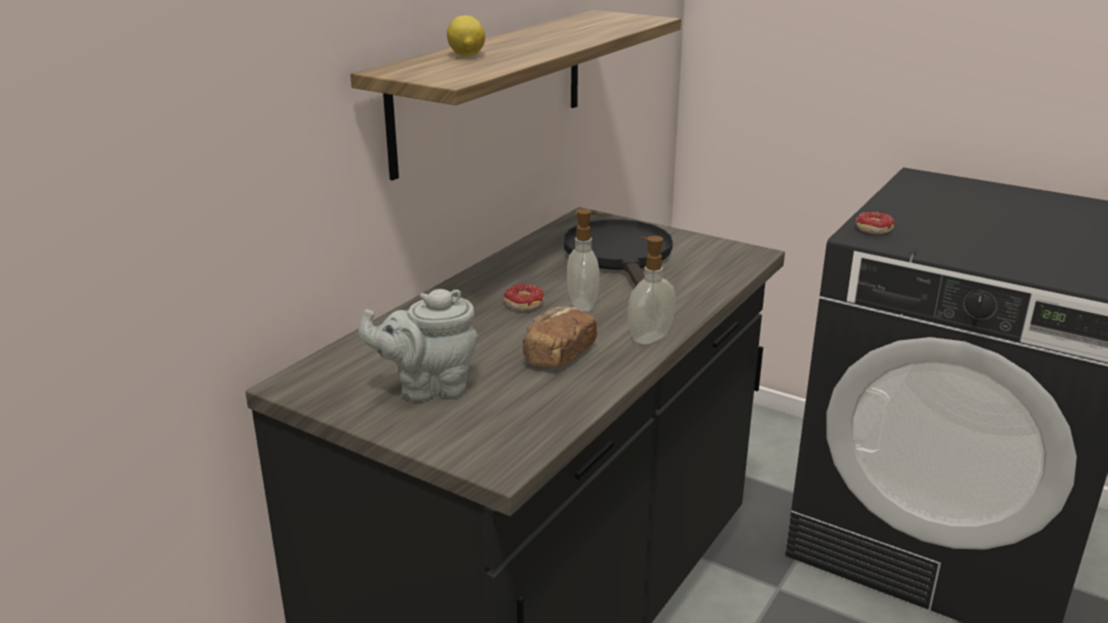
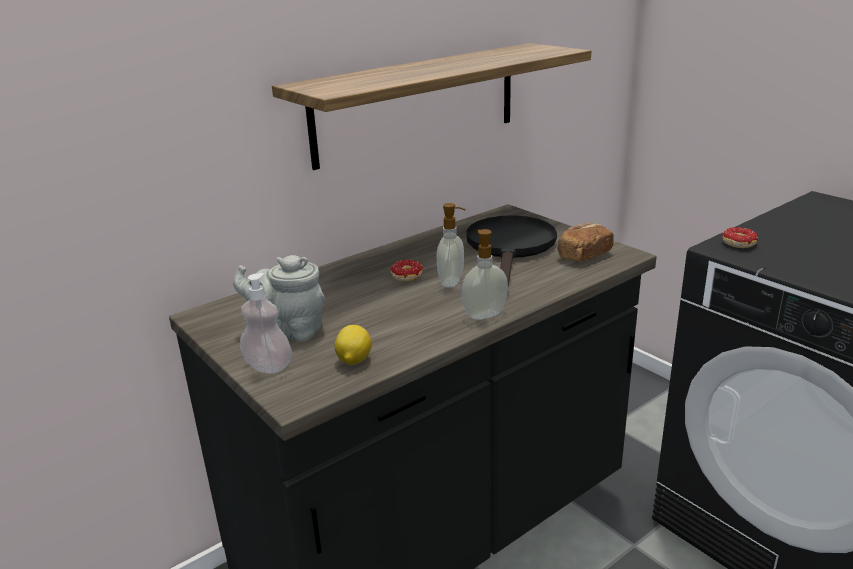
camera: 20 degrees right, 0 degrees up
lemon [447,15,485,56] -> lemon moved to [335,325,372,365]
bread [522,307,597,368] -> bread moved to [558,223,614,262]
none -> soap dispenser [240,273,292,374]

